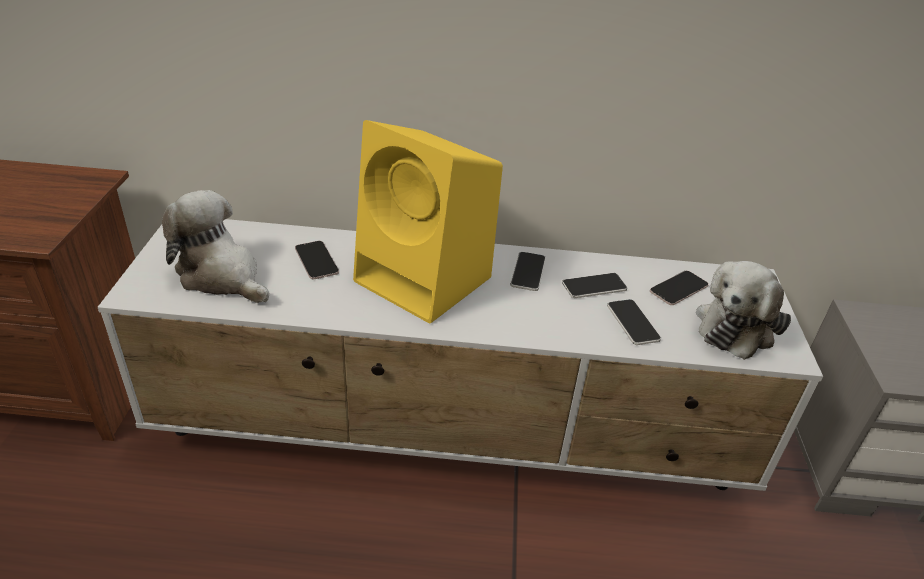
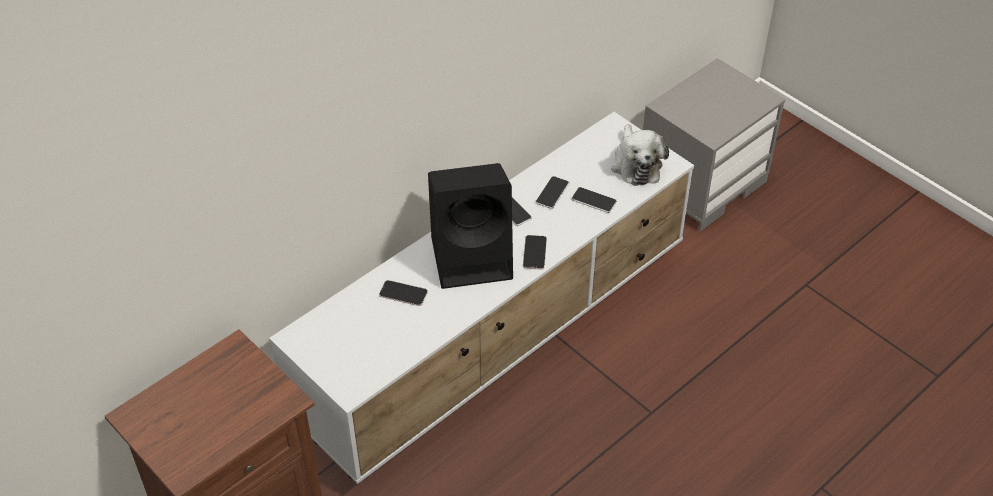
camera: 45 degrees left, 10 degrees up
plush toy [162,190,269,303] -> none
yellow speaker [353,120,503,324] -> black speaker [428,163,513,289]
phone [650,271,709,305] -> phone moved to [523,235,547,270]

